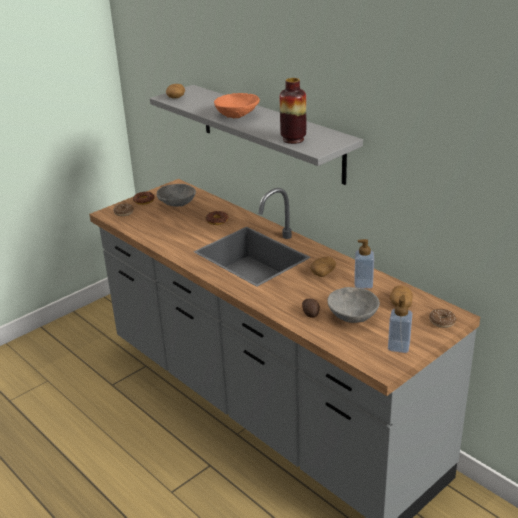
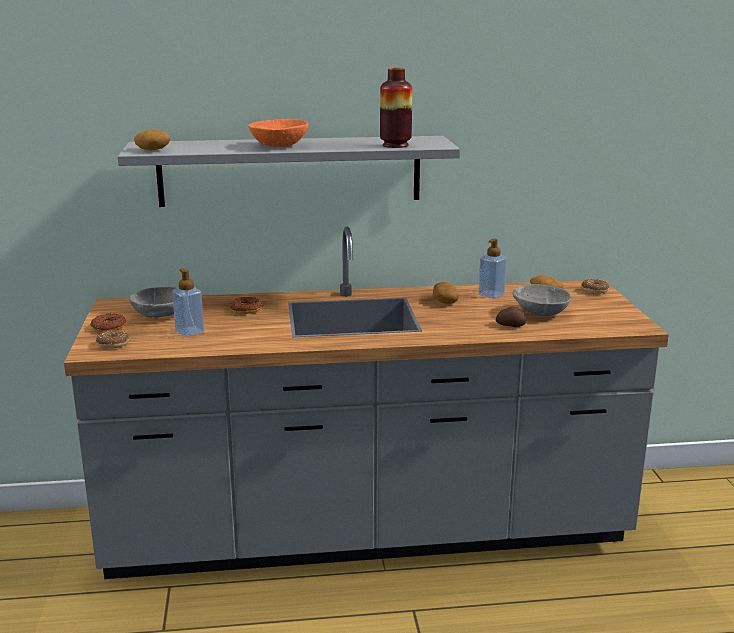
camera: 55 degrees left, 10 degrees down
soap dispenser [388,295,412,353] -> soap dispenser moved to [172,268,204,337]

